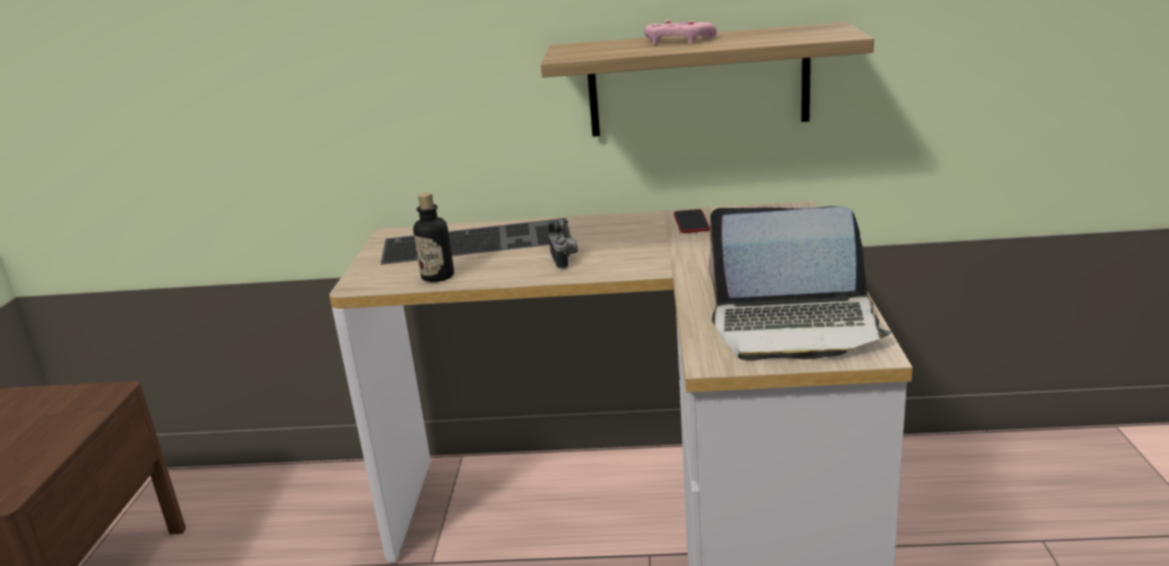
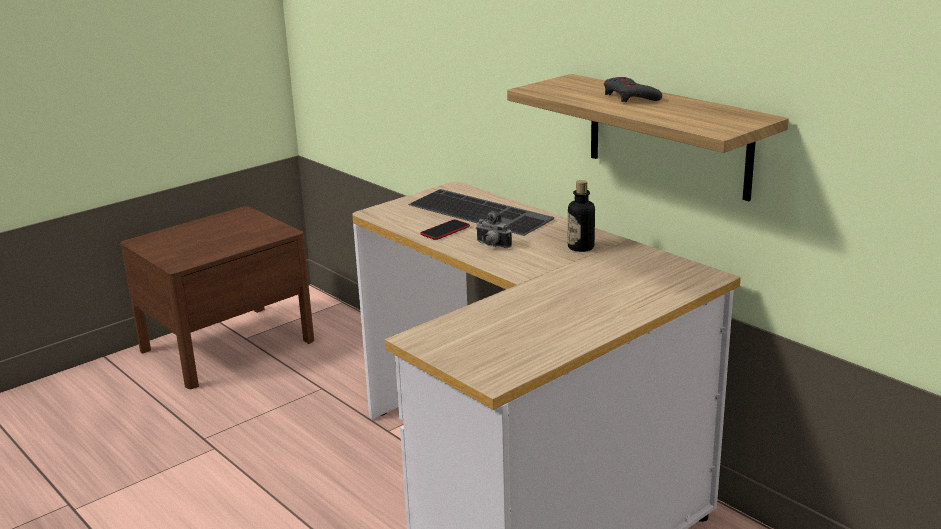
camera: 45 degrees right, 0 degrees up
bottle [413,193,454,282] -> bottle moved to [568,180,595,252]
camera [547,219,578,269] -> camera turned 90 degrees clockwise [476,211,512,248]
pink game controller [644,20,717,44] -> grey game controller [604,77,662,102]
phone [674,209,710,233] -> phone moved to [420,220,470,240]
laptop [709,206,892,361] -> none

